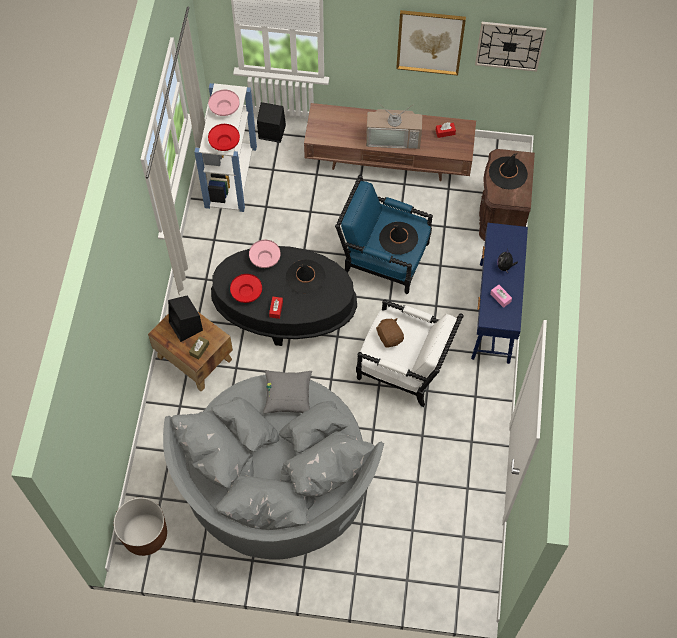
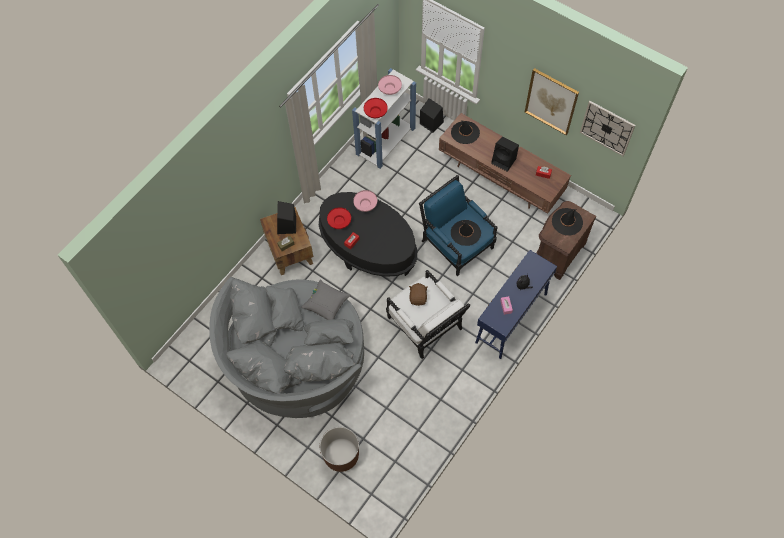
camera: 30 degrees right, 0 degrees up
brown planter [114,497,167,556] -> brown planter moved to [320,427,359,472]
black hat [286,260,326,294] -> black hat moved to [451,120,480,144]
television [366,104,422,149] -> black speaker [491,137,519,172]

